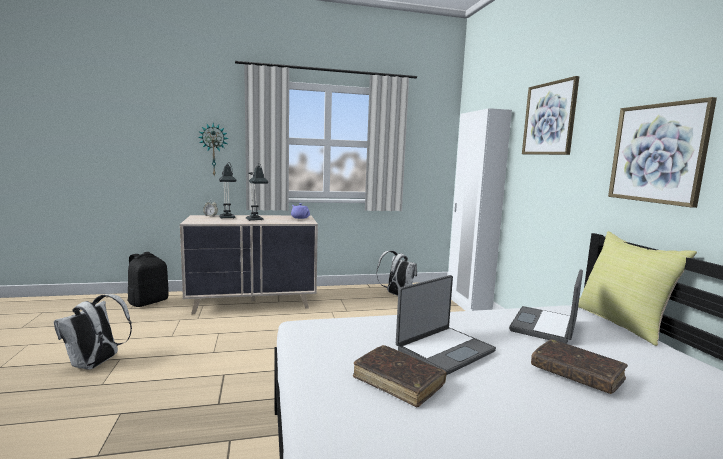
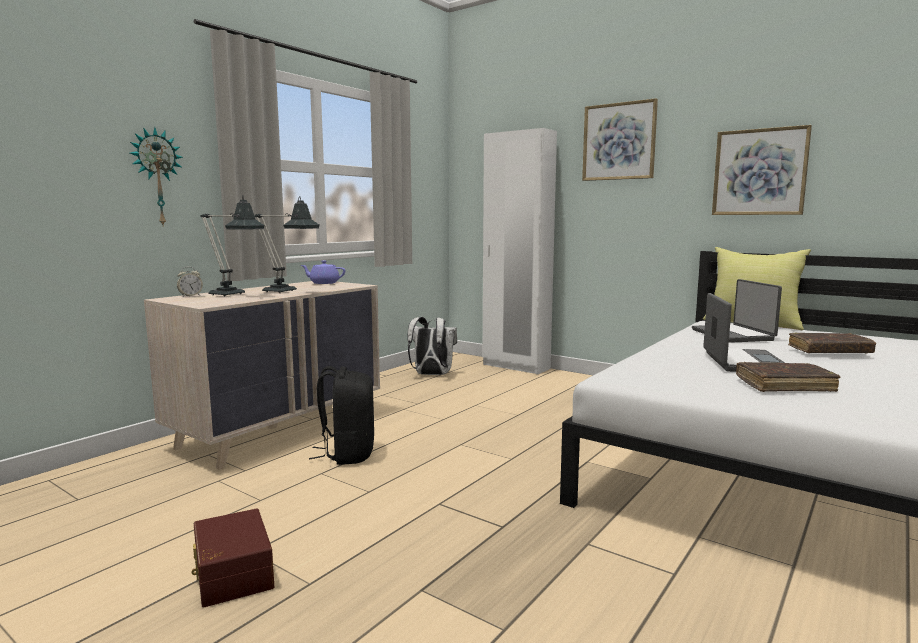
camera: 40 degrees left, 0 degrees up
white backpack [54,294,132,370] -> brown storage box [192,508,274,607]
black backpack [128,252,169,307] -> black backpack moved to [309,366,374,465]

